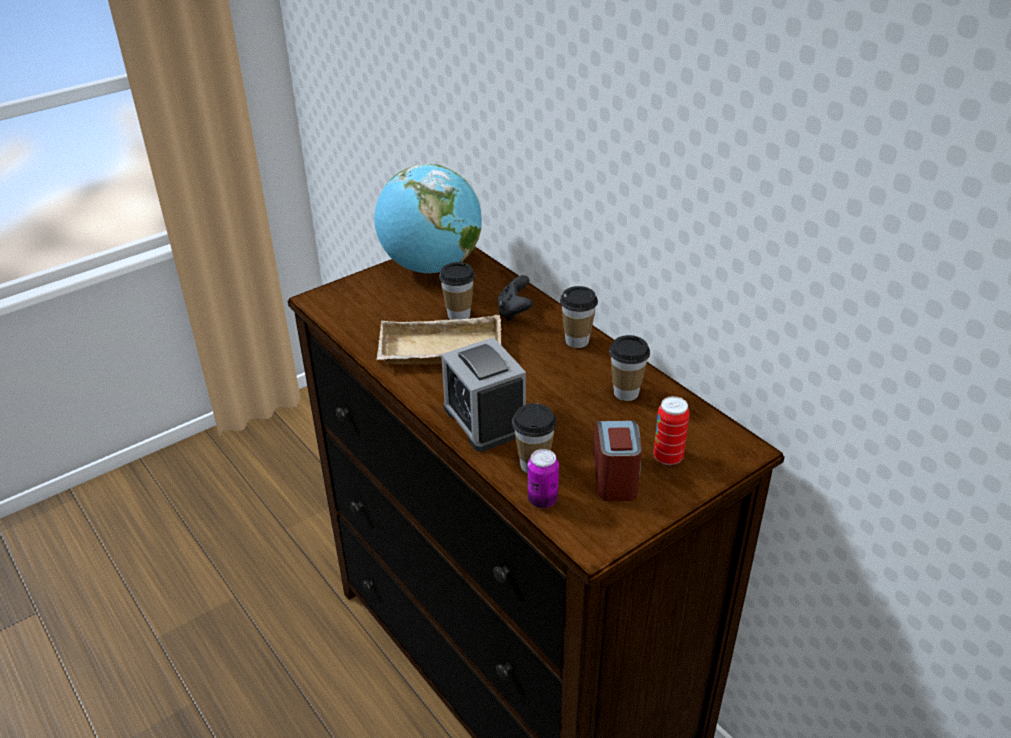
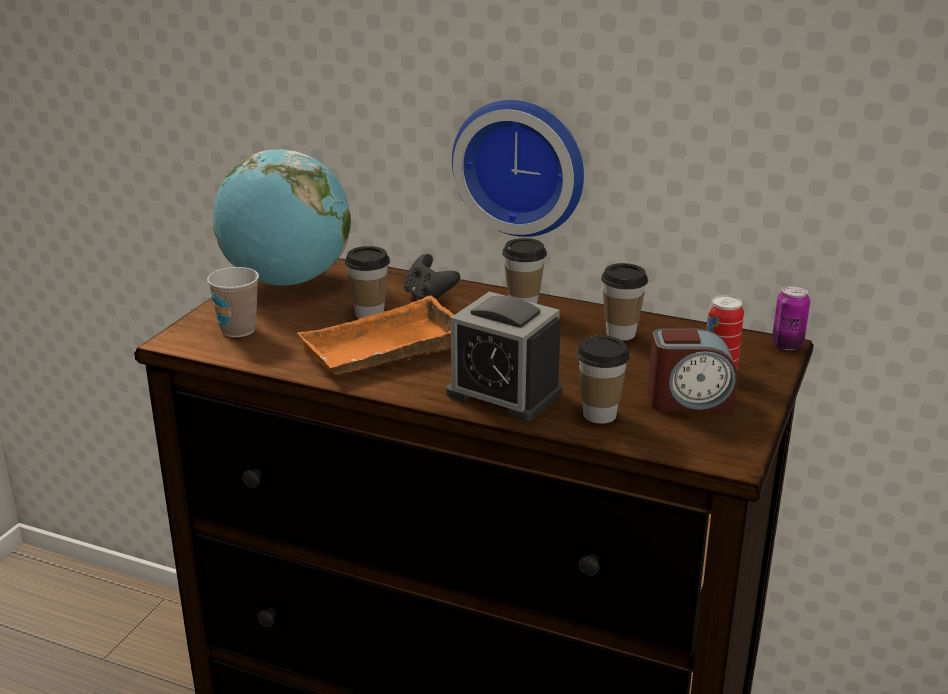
camera: 30 degrees left, 10 degrees down
beige tray [376,315,502,364] -> orange tray [297,296,454,374]
can [528,449,559,508] -> can moved to [772,285,810,350]
alarm clock [593,421,642,501] -> alarm clock turned 120 degrees clockwise [648,328,738,411]
none -> cup [207,267,259,337]
none -> wall clock [452,100,584,237]

